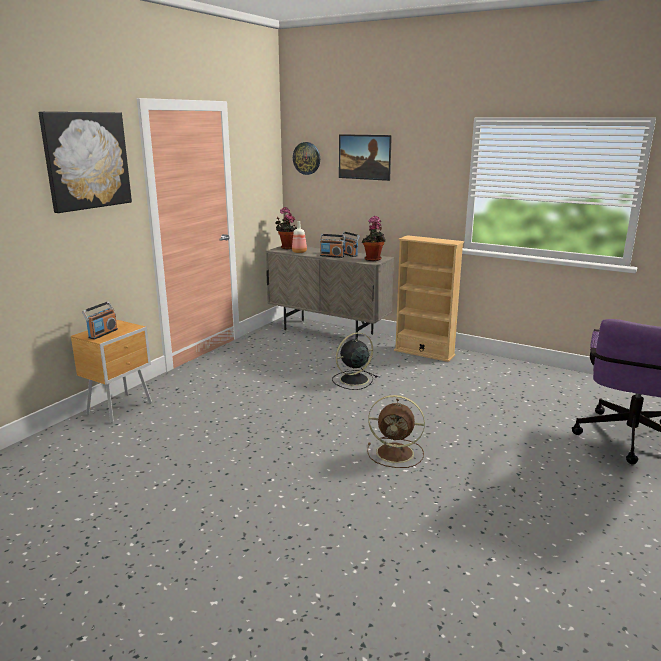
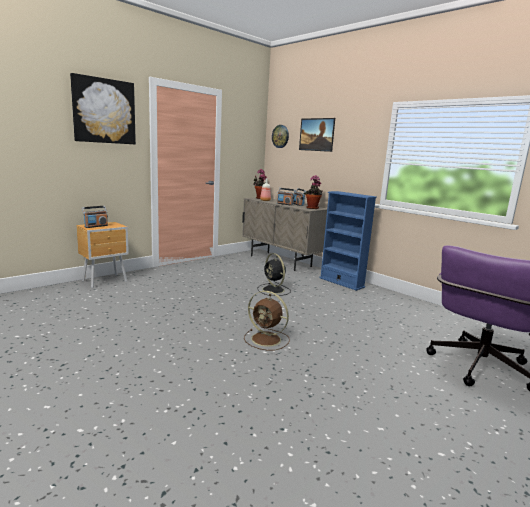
camera: 15 degrees right, 5 degrees down
black fan [332,333,377,390] -> black fan turned 105 degrees counterclockwise [257,253,291,296]
beige bookcase [394,235,464,362] -> blue bookcase [319,191,377,291]

